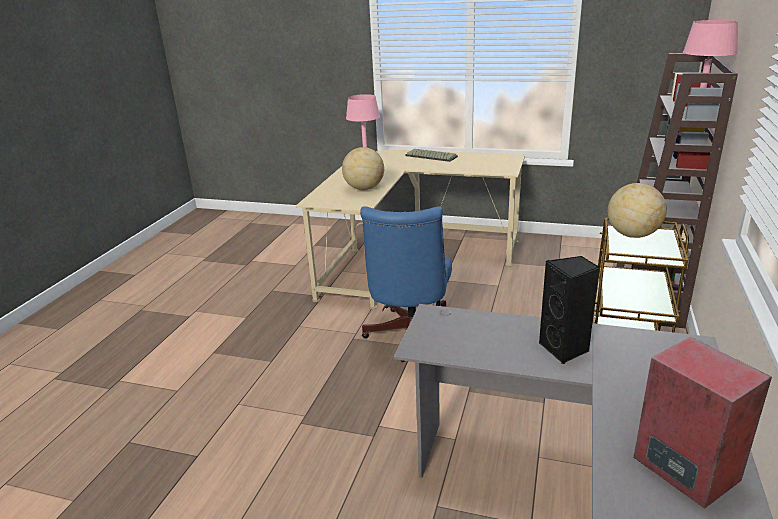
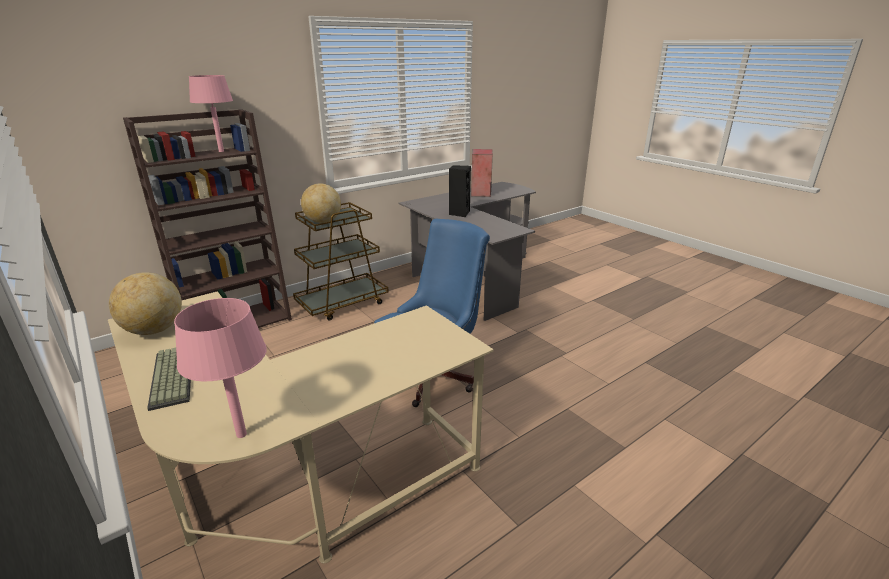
camera: 145 degrees left, 0 degrees up
globe [342,147,384,190] -> globe moved to [109,272,182,335]

